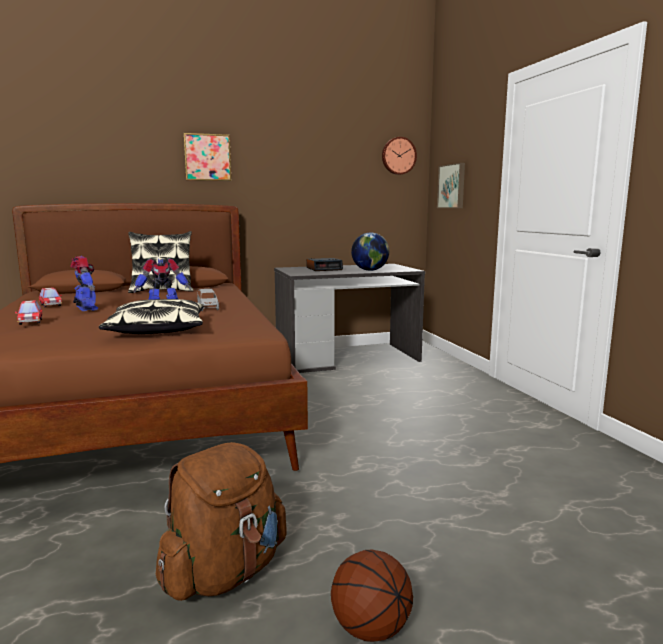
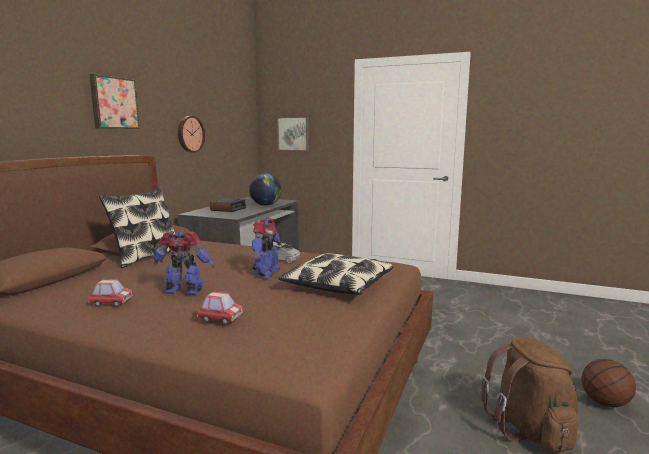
camera: 50 degrees left, 0 degrees up
wall clock [382,137,417,175] -> wall clock moved to [178,116,205,153]

